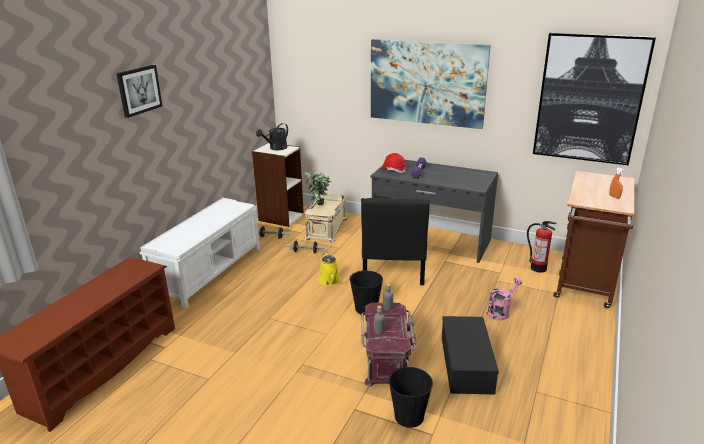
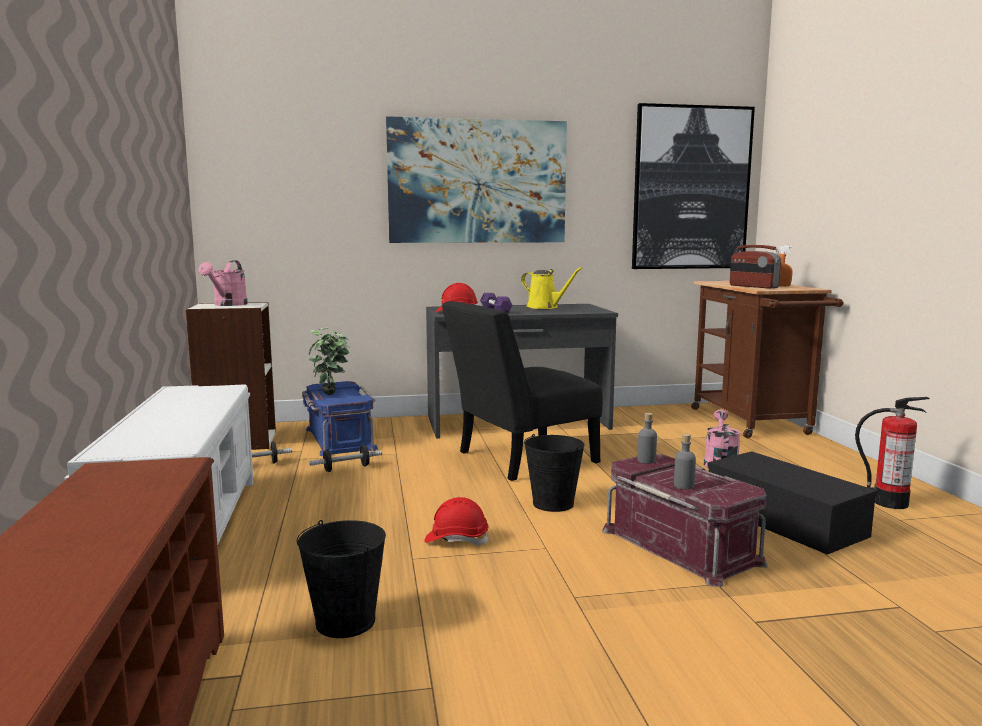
camera: 35 degrees left, 15 degrees down
picture [116,65,162,118] -> none
black watering can [256,123,288,150] -> pink watering can [199,260,248,306]
beige storage box [303,194,347,243] -> blue storage box [302,381,378,456]
yellow watering can [318,252,341,286] -> yellow watering can moved to [521,267,582,309]
black chair [361,198,430,285] -> black chair turned 90 degrees clockwise [442,301,603,481]
black bucket [388,365,433,428] -> black bucket moved to [297,520,386,638]
fire extinguisher [527,221,557,273] -> fire extinguisher moved to [855,397,930,509]
none -> red hard hat [424,497,489,545]
none -> radio [730,245,781,289]

